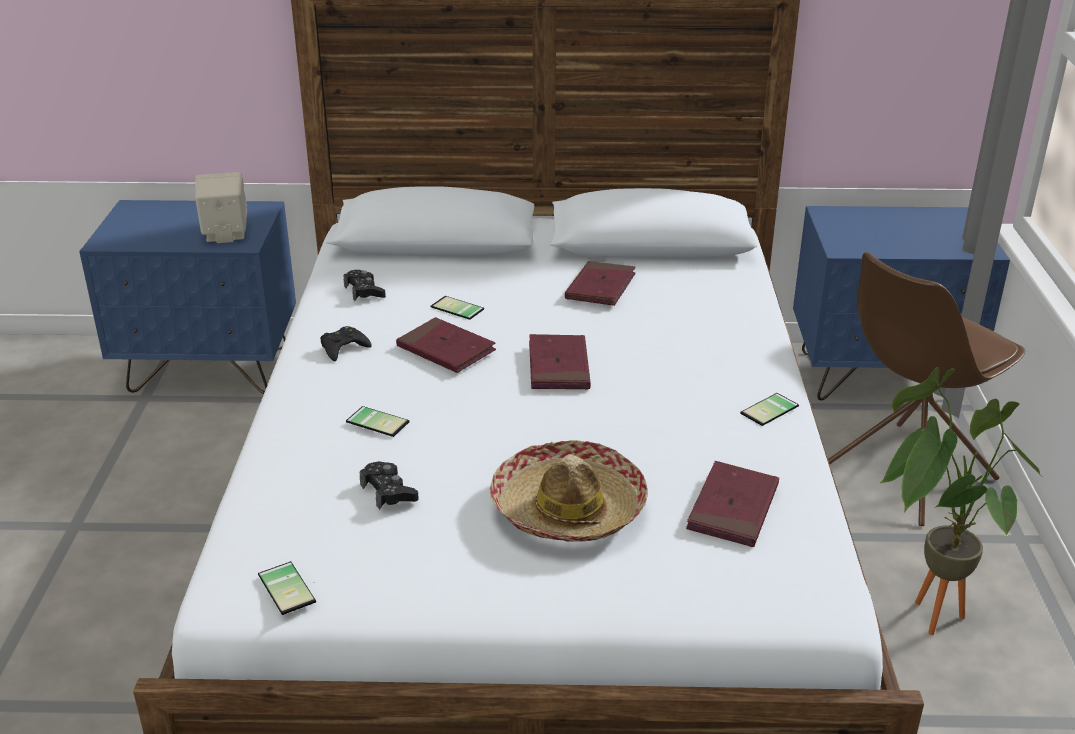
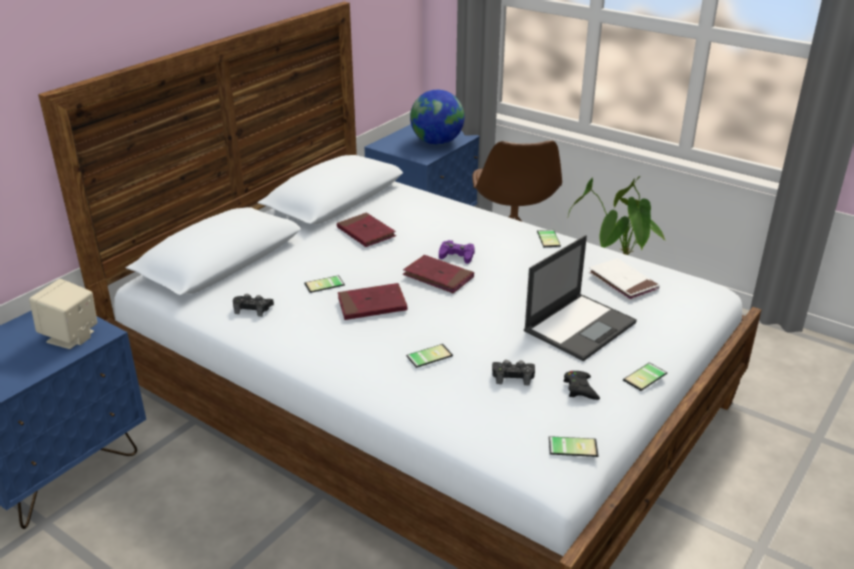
camera: 55 degrees left, 0 degrees up
black game controller [320,326,372,362] -> black game controller moved to [564,371,600,400]
hat [490,440,648,542] -> laptop [524,235,637,361]
red book [686,461,779,547] -> white book [588,258,660,301]
none -> globe [410,90,465,145]
none -> purple game controller [439,240,475,264]
none -> phone [623,363,667,391]

